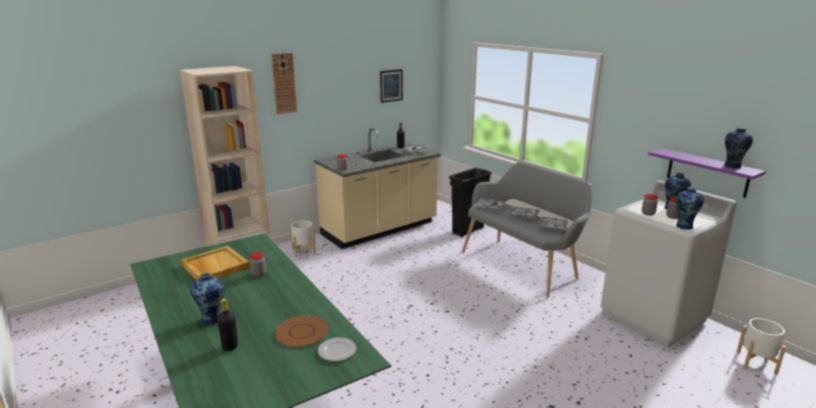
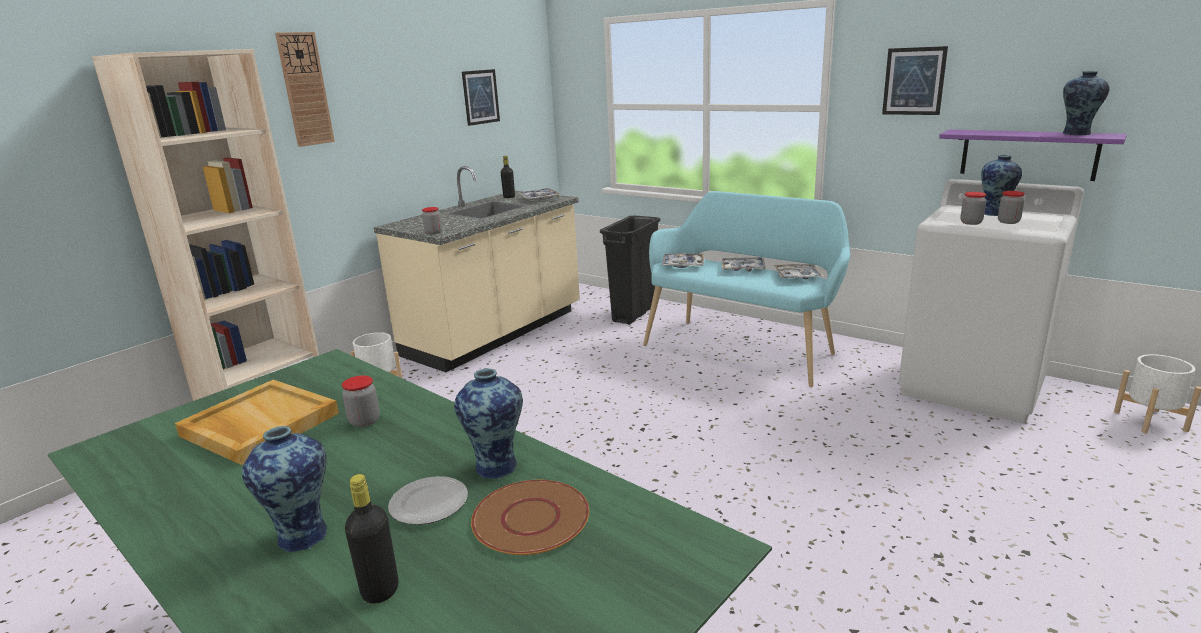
camera: 15 degrees left, 0 degrees up
plate [318,337,356,361] -> plate moved to [388,476,468,525]
grey bench [462,162,592,298] -> turquoise bench [643,191,850,387]
vase [676,187,704,230] -> vase moved to [454,369,523,479]
none -> picture [882,46,948,115]

